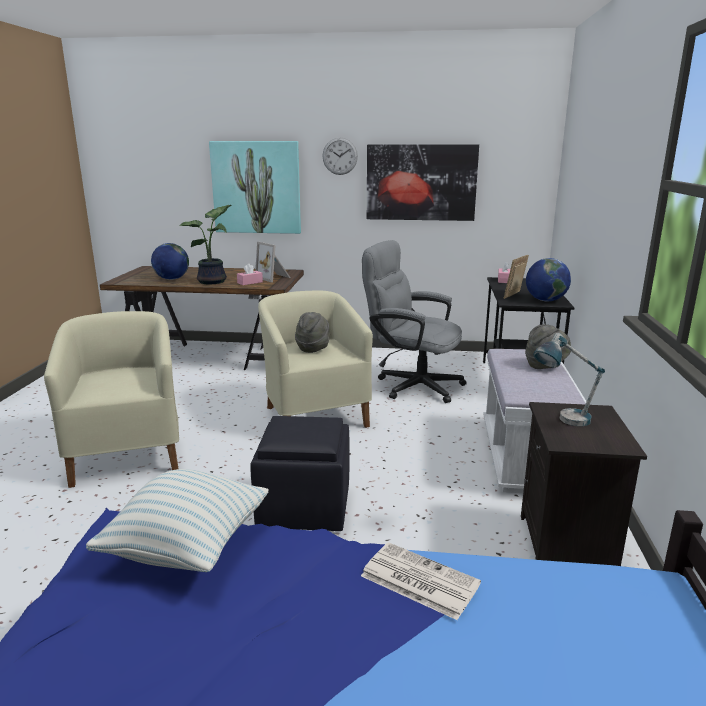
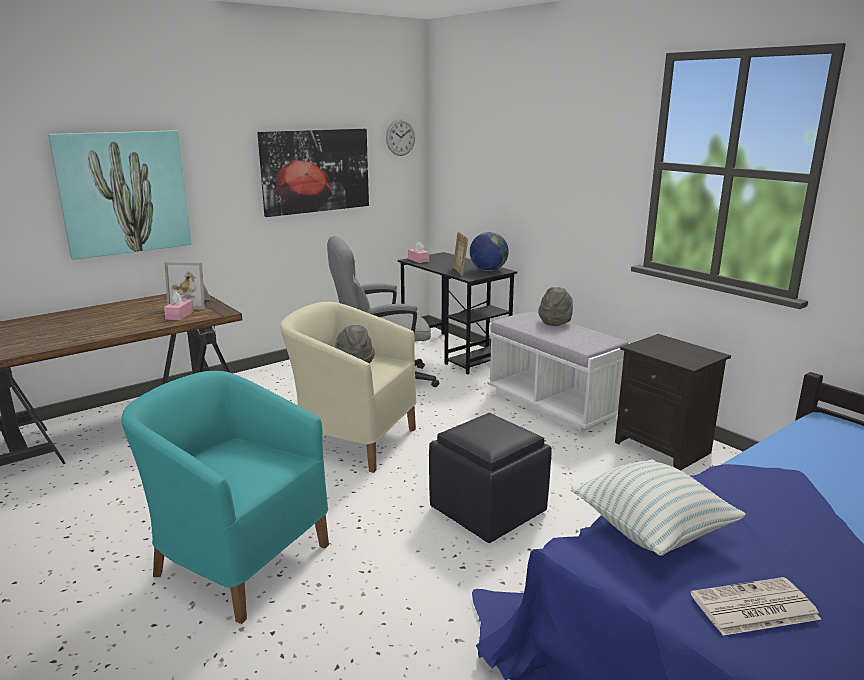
camera: 45 degrees left, 0 degrees up
beige armchair [44,311,179,488] -> turquoise armchair [121,371,329,624]
globe [151,243,189,280] -> none
potted plant [179,205,232,284] -> none
wall clock [322,138,358,175] -> wall clock moved to [386,118,415,156]
newspaper [361,542,481,620] -> newspaper moved to [691,577,822,636]
table lamp [533,333,605,426] -> none

